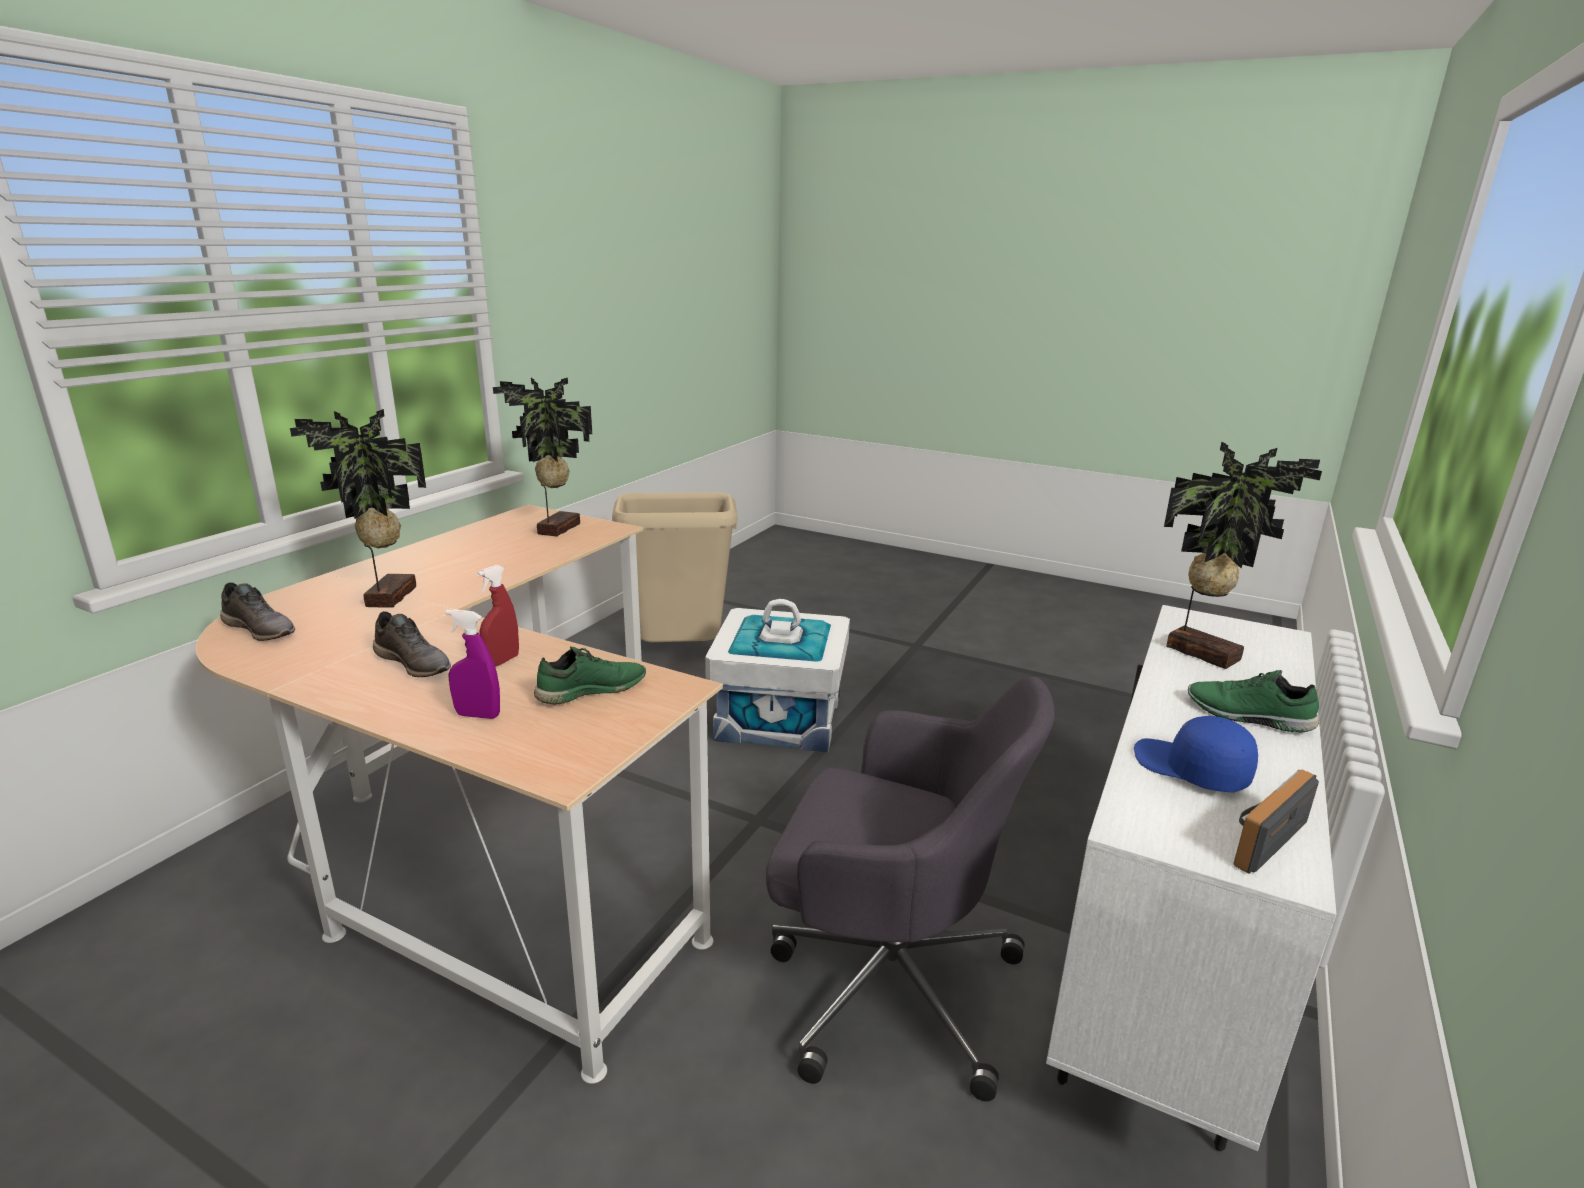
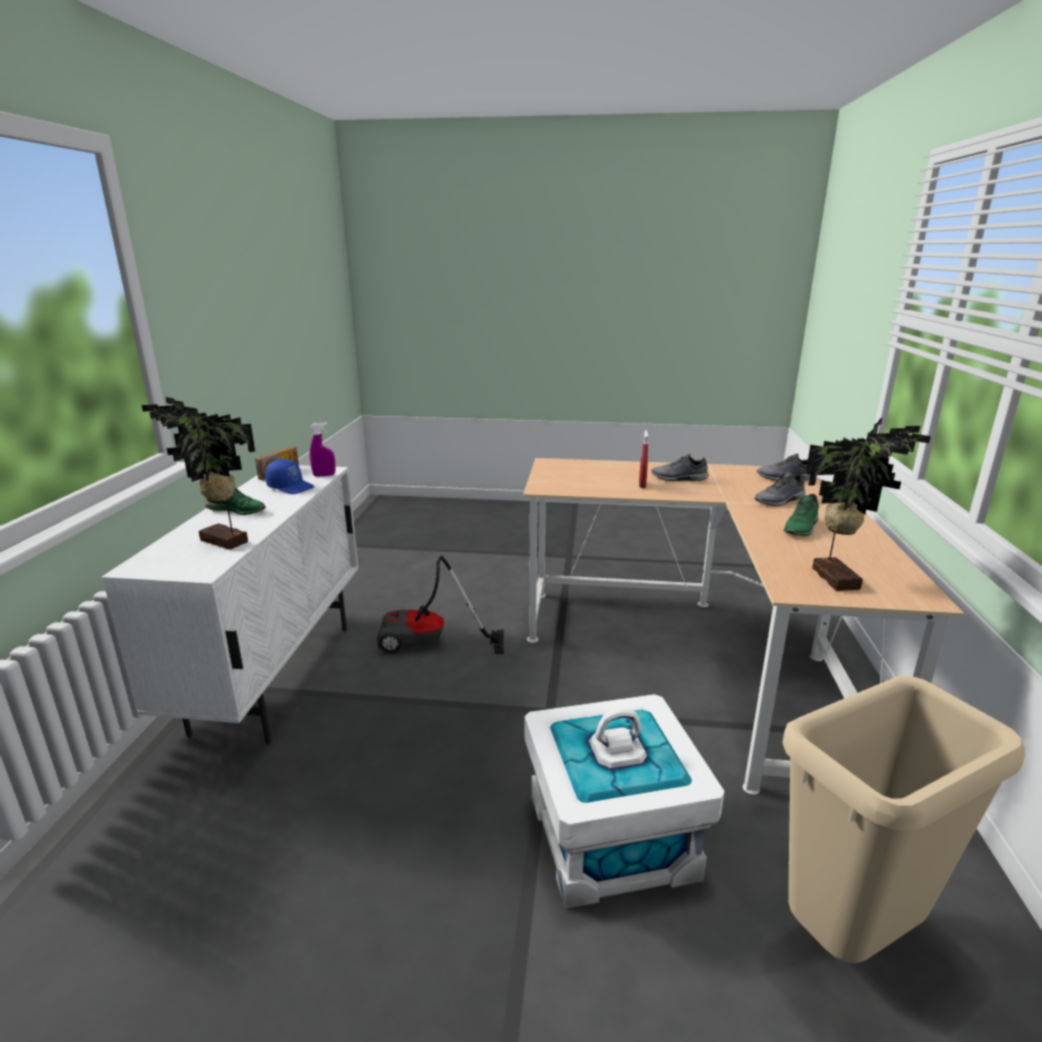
camera: 160 degrees right, 0 degrees up
potted plant [290,409,426,608] -> grey shoe [754,472,805,506]
purple spray bottle [445,609,500,719] -> purple spray bottle moved to [310,422,336,477]
green shoe [534,646,646,705] -> green shoe moved to [783,494,819,536]
grey office chair [766,677,1055,1101] -> vacuum cleaner [377,556,504,654]

